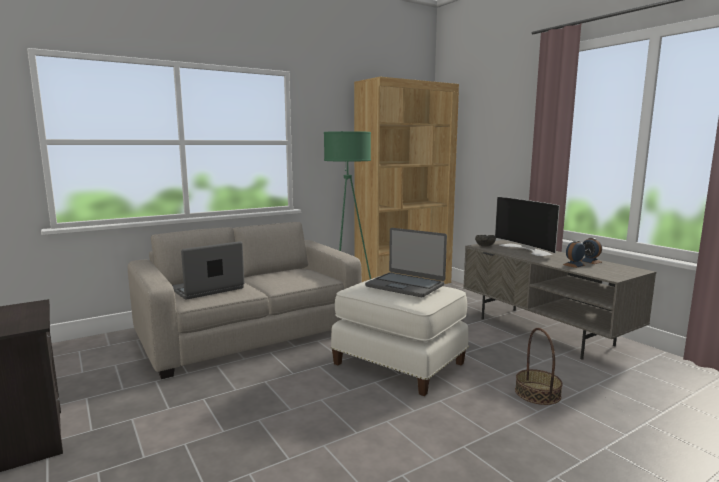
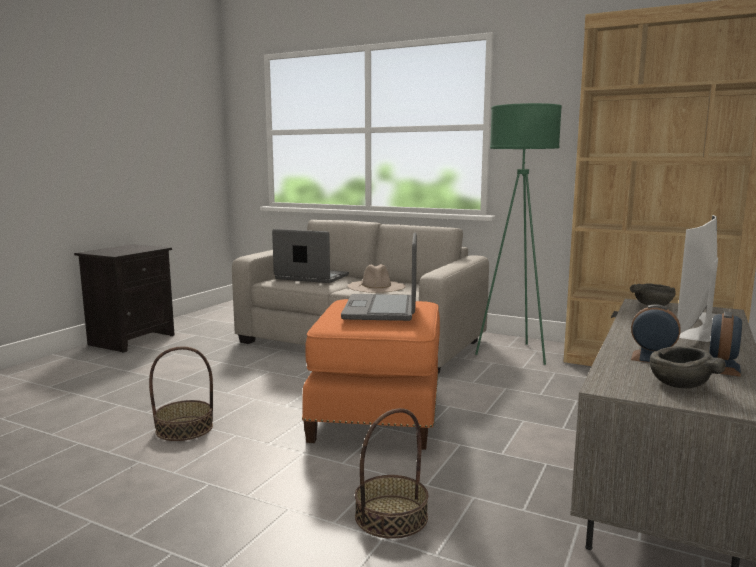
camera: 60 degrees right, 0 degrees up
white ottoman [331,276,469,396] -> orange ottoman [302,299,440,450]
none -> basket [149,347,213,441]
none -> beige hat [347,264,406,293]
none -> grey bowl [650,346,726,388]

